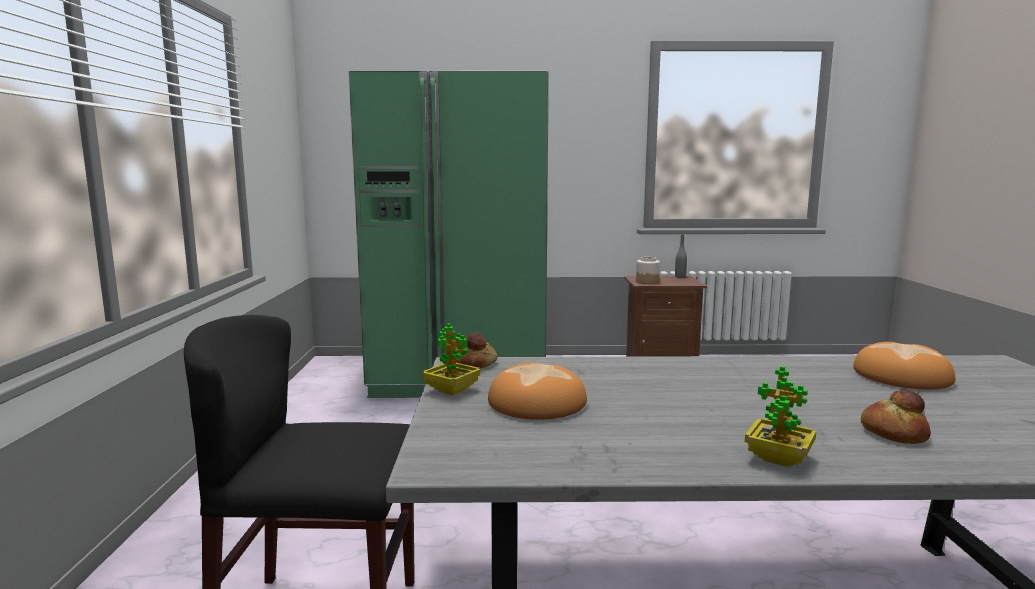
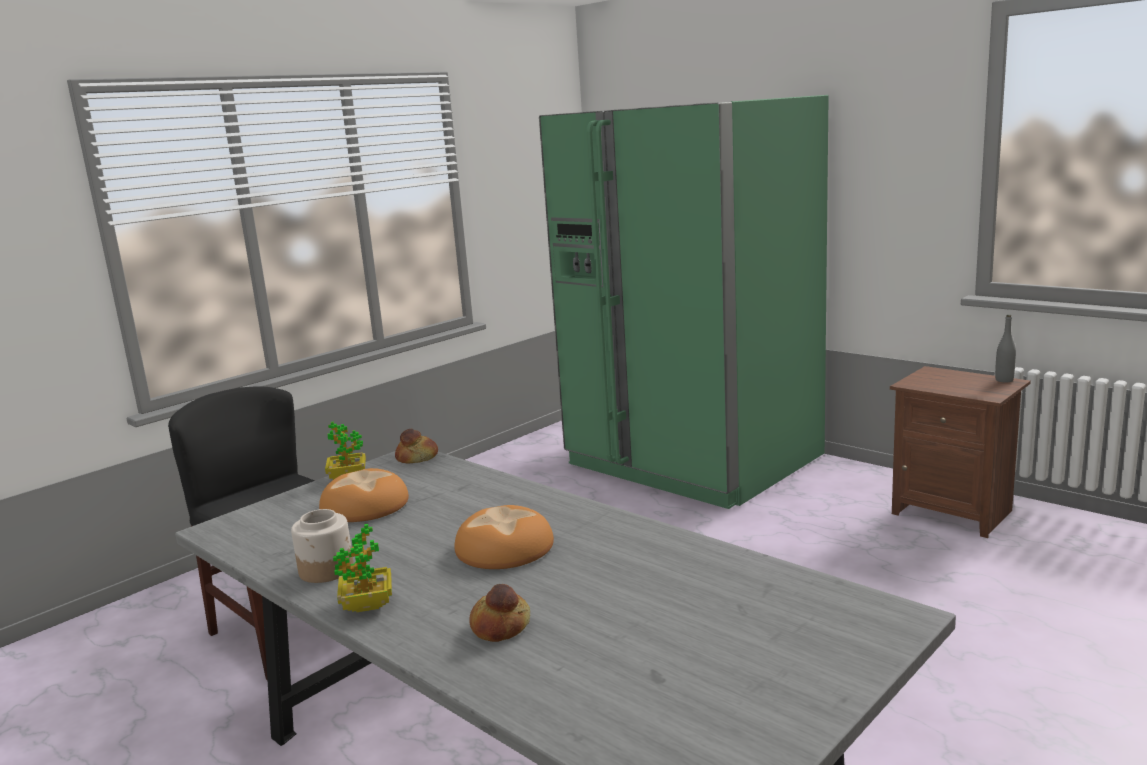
camera: 45 degrees right, 5 degrees up
jar [636,257,660,284] -> jar moved to [291,509,354,583]
bread [853,342,955,390] -> bread moved to [455,505,554,569]

